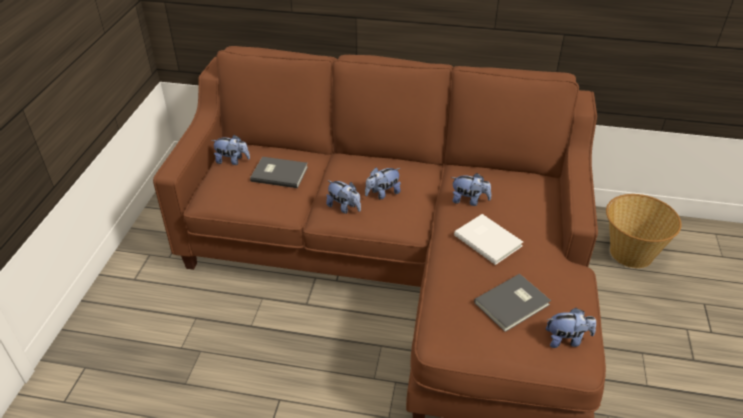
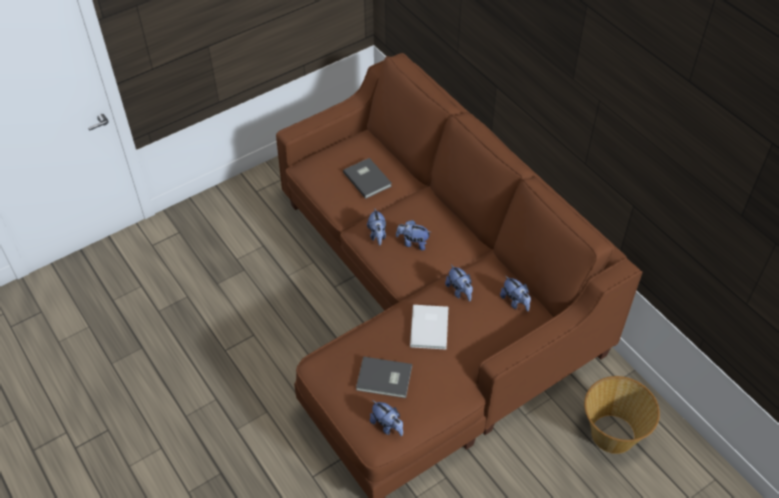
camera: 45 degrees right, 10 degrees up
plush toy [211,135,250,165] -> plush toy moved to [500,276,531,311]

